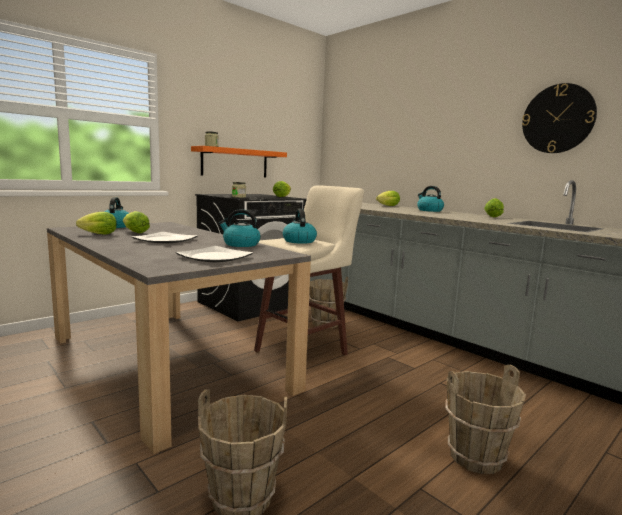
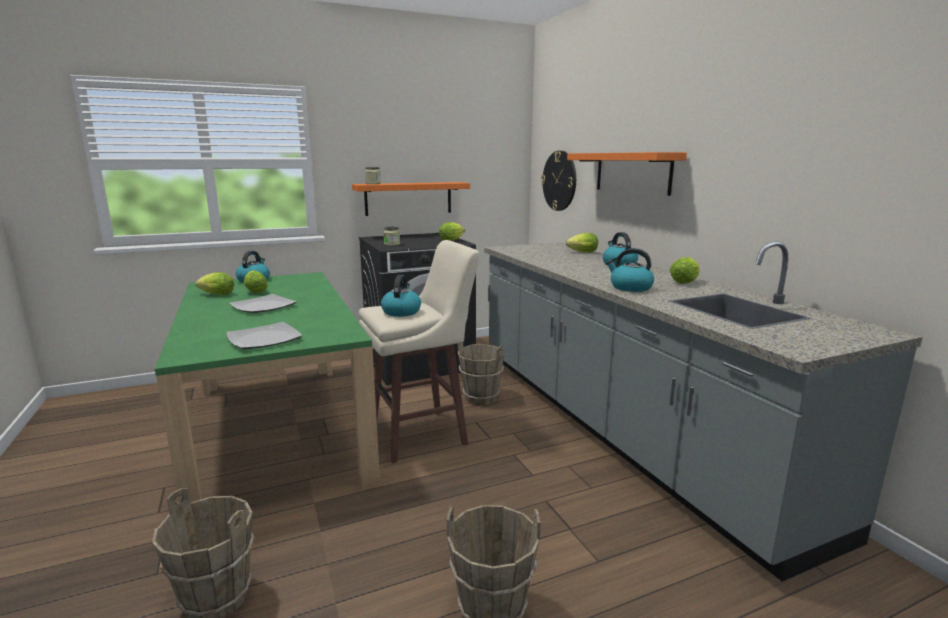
camera: 20 degrees right, 5 degrees up
grey dining table [47,222,311,454] -> green dining table [155,272,380,502]
kettle [219,209,261,247] -> kettle moved to [606,248,654,292]
wall clock [522,83,597,153] -> wall clock moved to [541,151,576,211]
none -> orange shelf [567,152,687,196]

